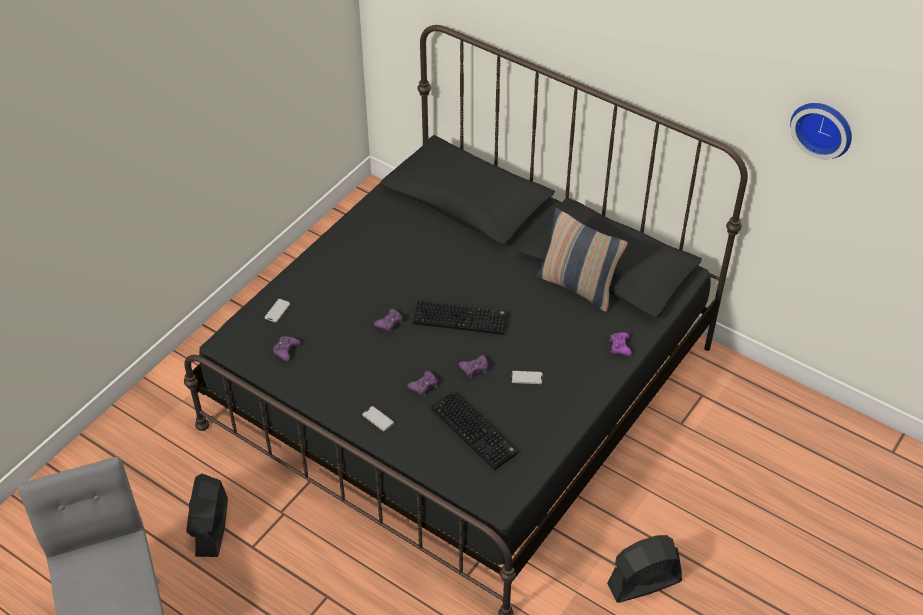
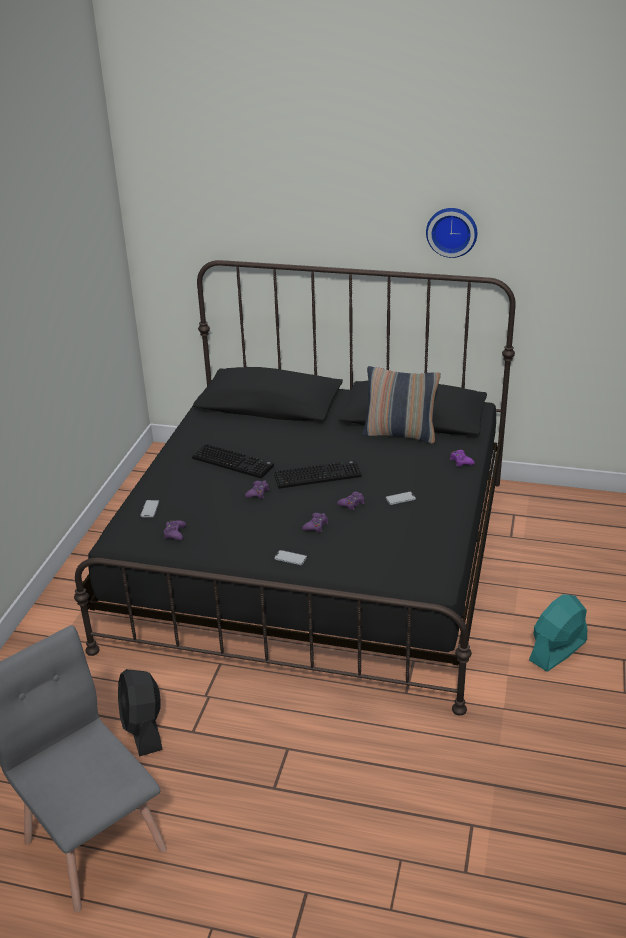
camera: 20 degrees left, 15 degrees down
keyboard [431,391,517,470] -> keyboard moved to [192,444,274,478]
black fan [607,535,682,603] -> turquoise fan [529,594,587,672]
wall clock [790,103,852,159] -> wall clock moved to [426,208,477,258]

